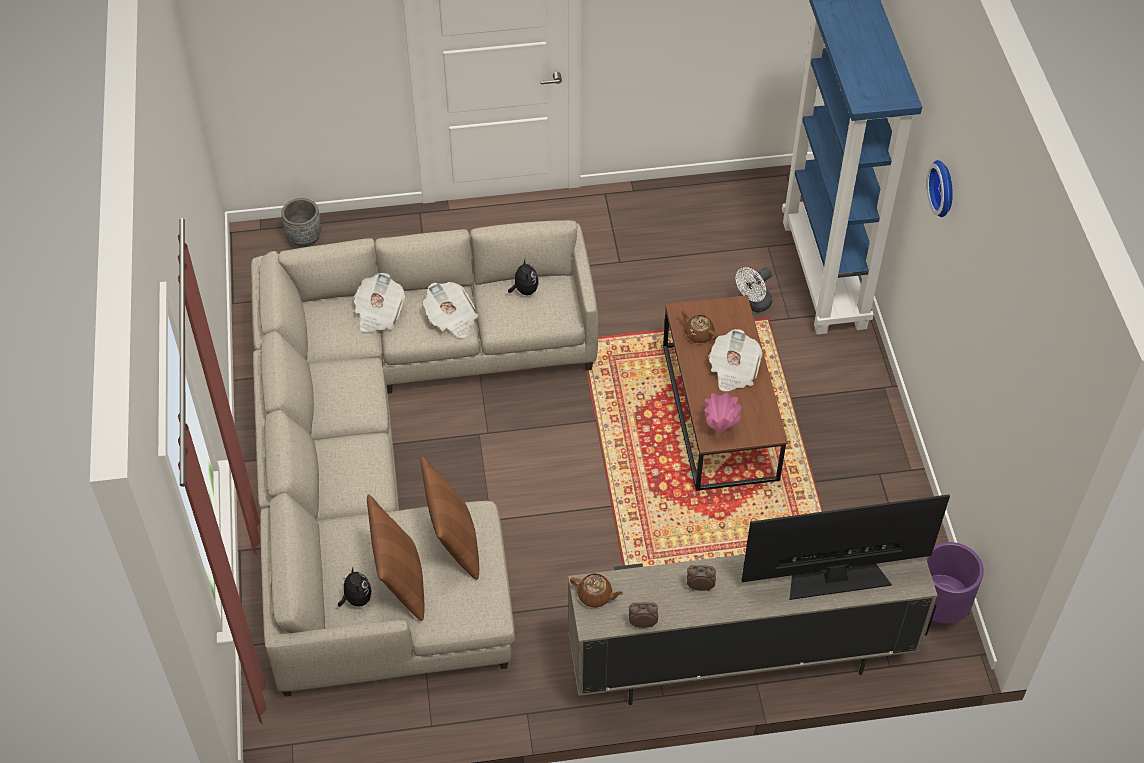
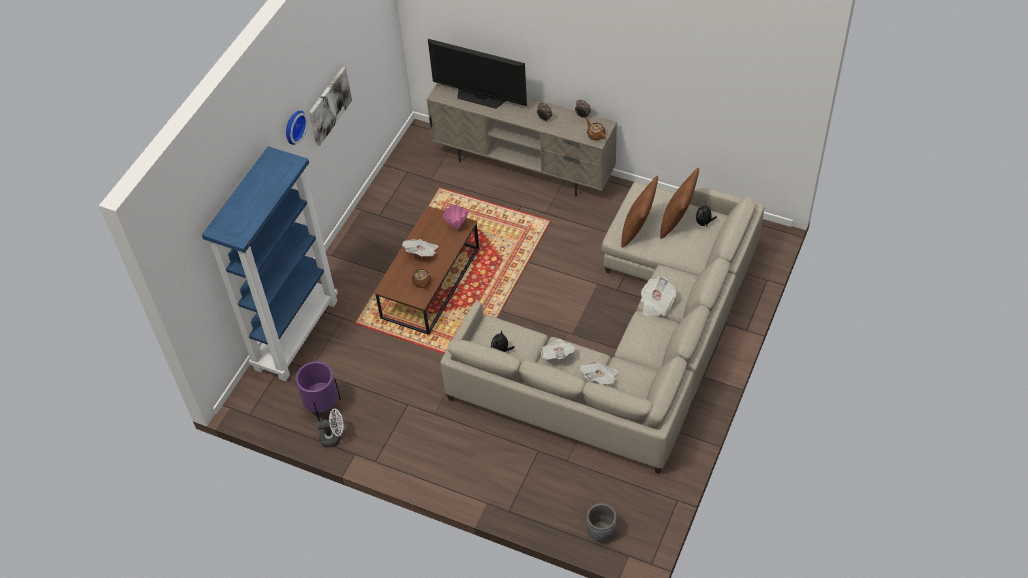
camera: 145 degrees left, 0 degrees up
white fan [735,267,773,312] -> white fan moved to [317,409,344,447]
purple planter [925,542,984,636] -> purple planter moved to [296,361,341,421]
none -> picture [309,67,352,146]
none -> newspaper [641,277,676,316]

